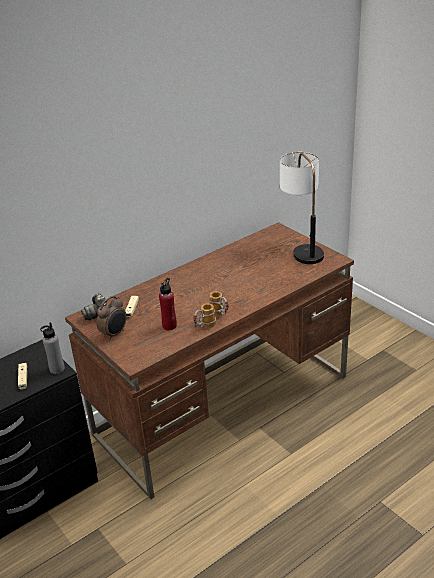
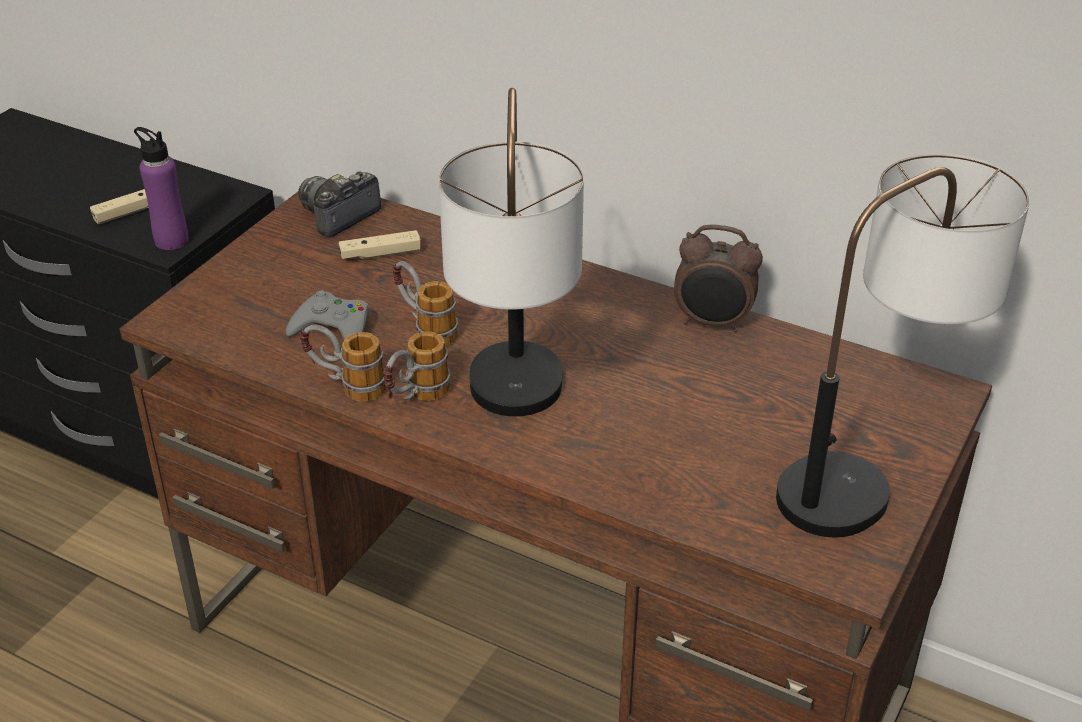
camera: 65 degrees right, 5 degrees up
grey bottle [40,322,65,374] -> purple bottle [134,127,189,250]
alarm clock [96,296,127,340] -> alarm clock moved to [674,224,763,332]
red bottle [159,278,177,330] -> grey game controller [286,290,369,340]
none -> mug [393,261,458,347]
none -> table lamp [439,88,584,416]

